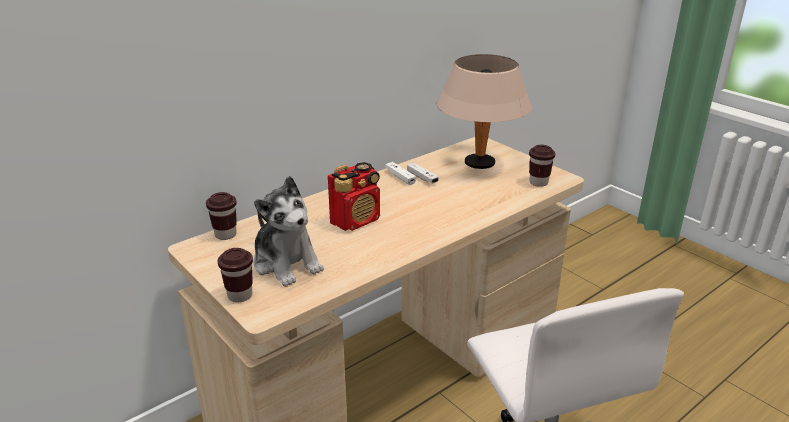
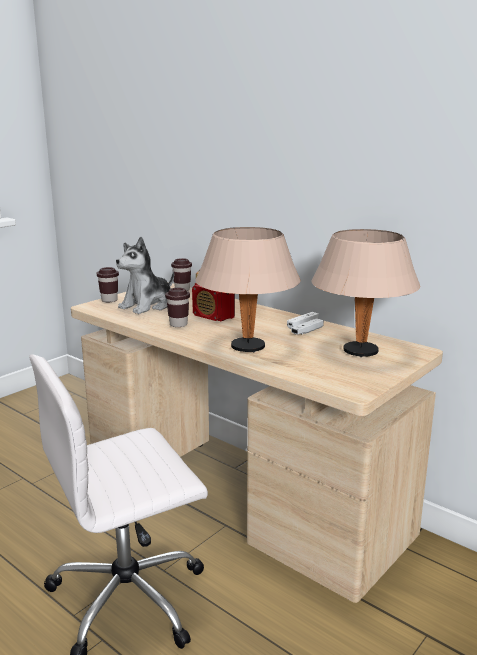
camera: 80 degrees right, 10 degrees down
brown cup [529,145,556,187] -> brown cup moved to [165,288,190,327]
none -> beige table lamp [196,227,300,352]

